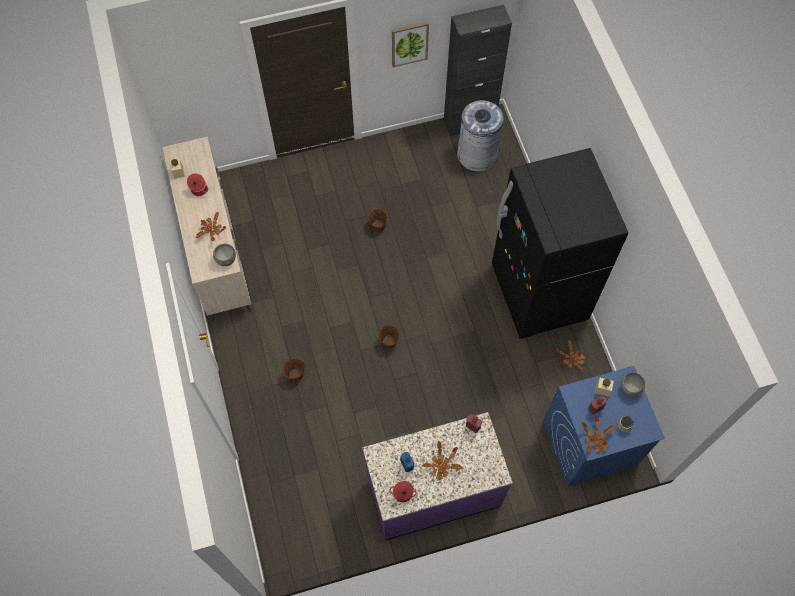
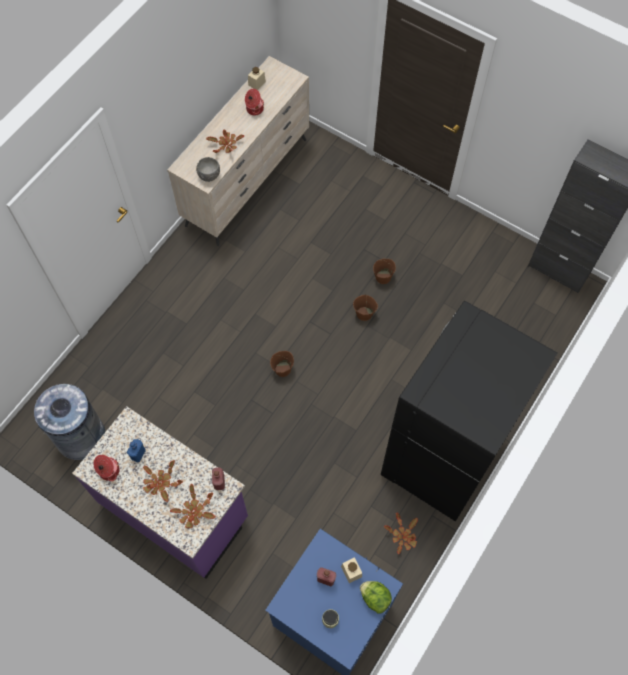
camera: 50 degrees right, 0 degrees up
brown bucket [283,359,305,382] -> brown bucket moved to [353,294,378,321]
picture [392,22,429,67] -> none
grey trash can [457,100,504,171] -> grey trash can moved to [34,384,105,460]
potted plant [581,415,615,453] -> potted plant moved to [170,484,216,528]
grey bowl [621,372,645,397] -> lettuce [360,581,392,614]

